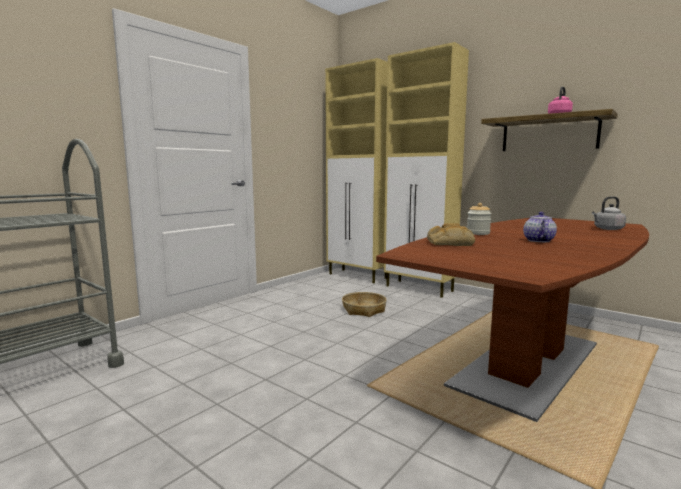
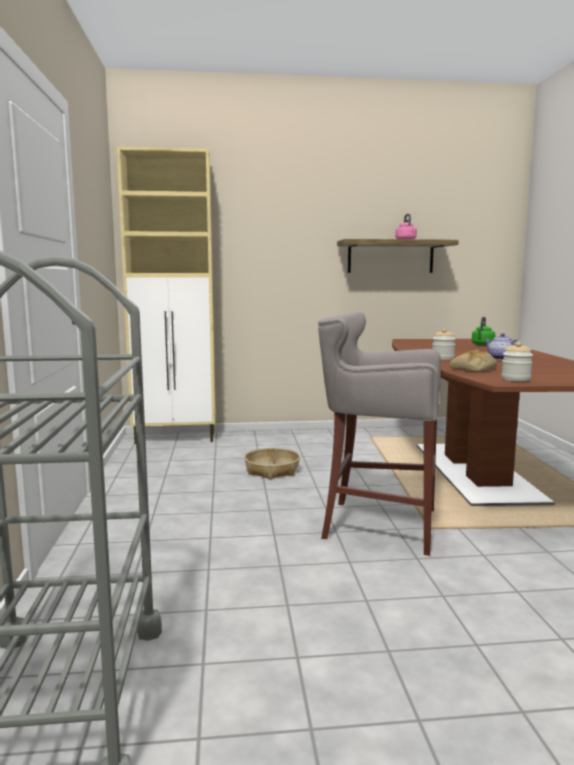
camera: 45 degrees left, 0 degrees up
beige cabinet [384,42,469,298] -> none
grey kettle [592,196,626,230] -> green kettle [472,317,495,345]
none -> grey stool [318,312,441,556]
none -> jar [501,342,533,381]

